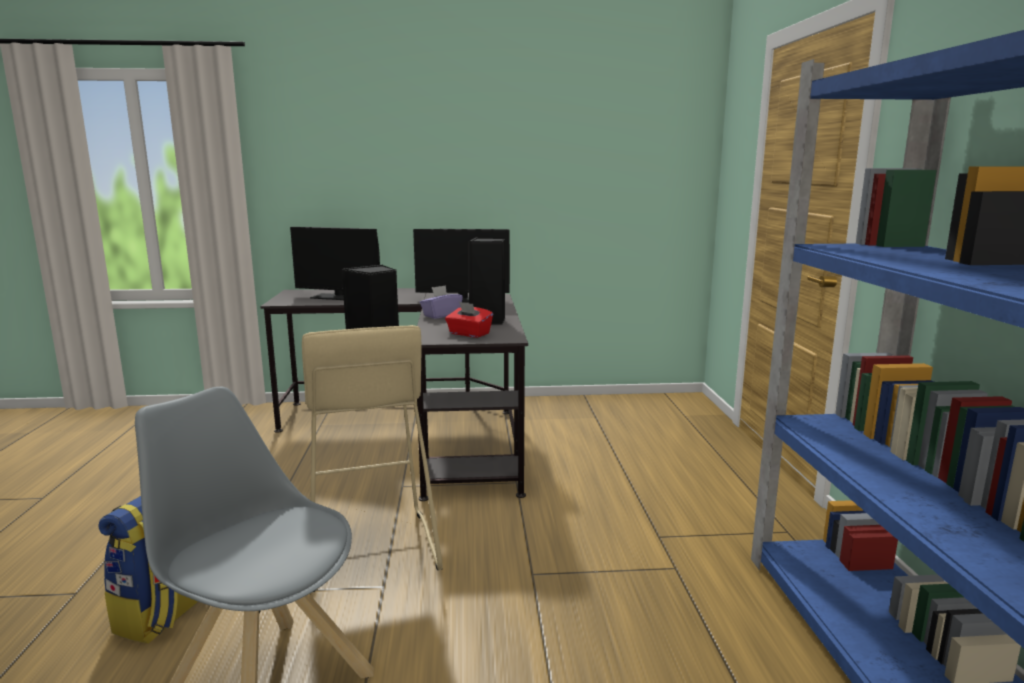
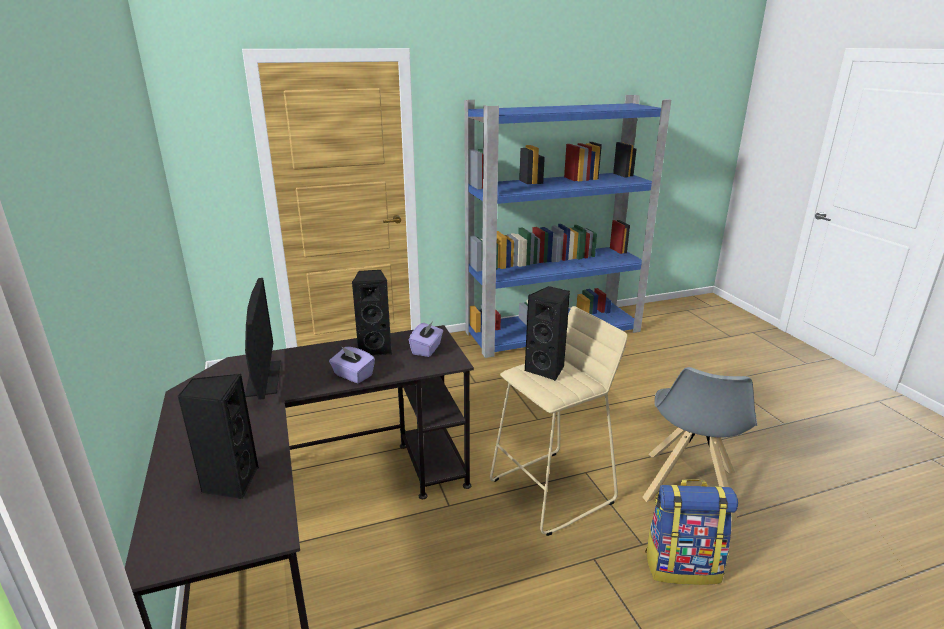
camera: 105 degrees left, 10 degrees up
monitor [290,227,380,300] -> black speaker [177,374,259,499]
red tissue box [445,302,493,338] -> purple tissue box [409,321,443,357]

